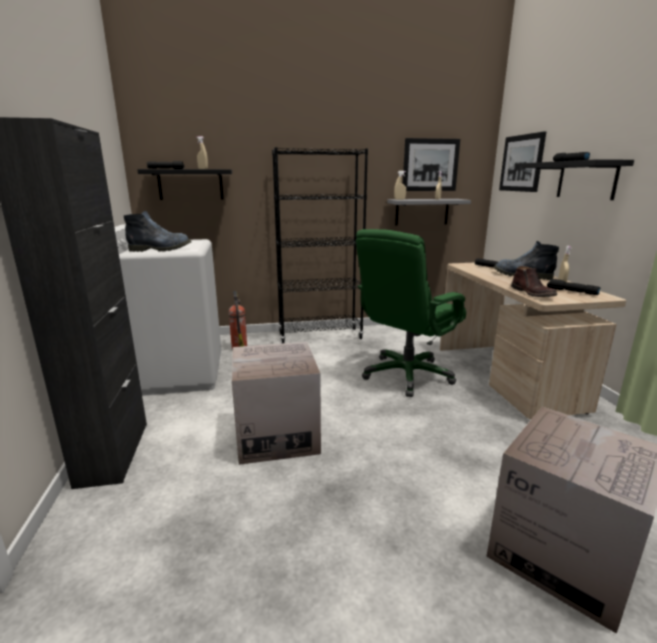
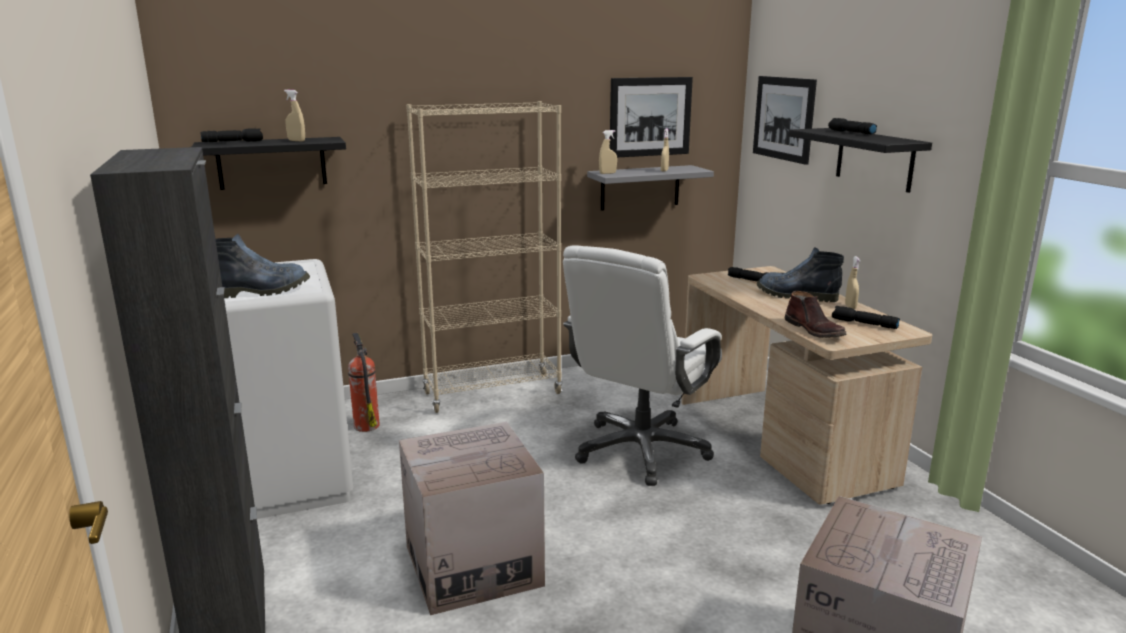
camera: 10 degrees left, 0 degrees up
black bookcase [272,147,368,343] -> beige bookcase [406,101,563,413]
green office chair [356,229,466,397] -> white office chair [563,245,722,486]

